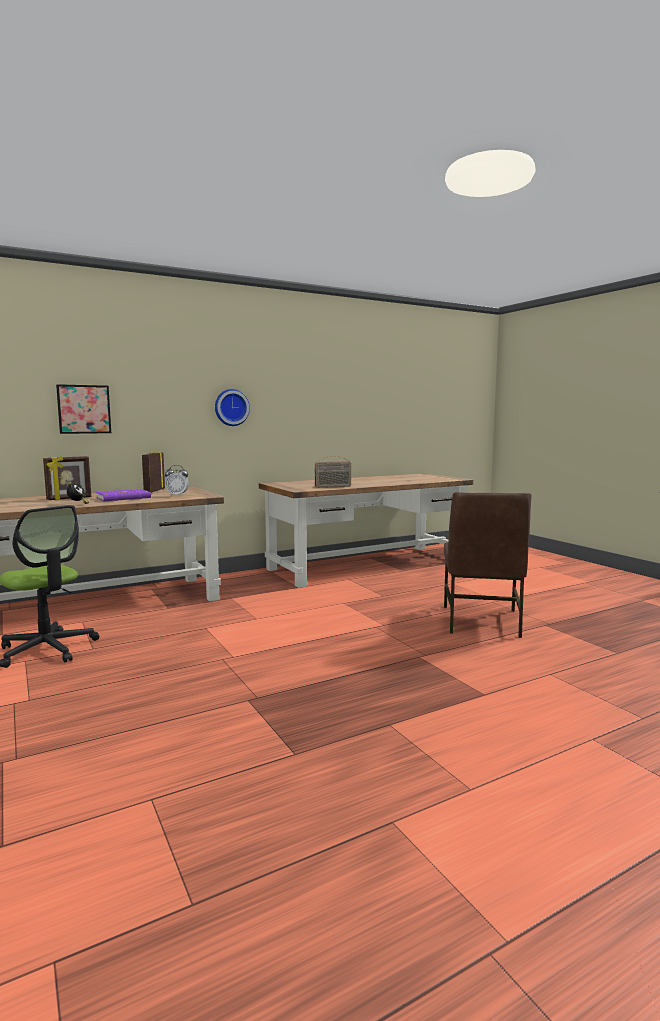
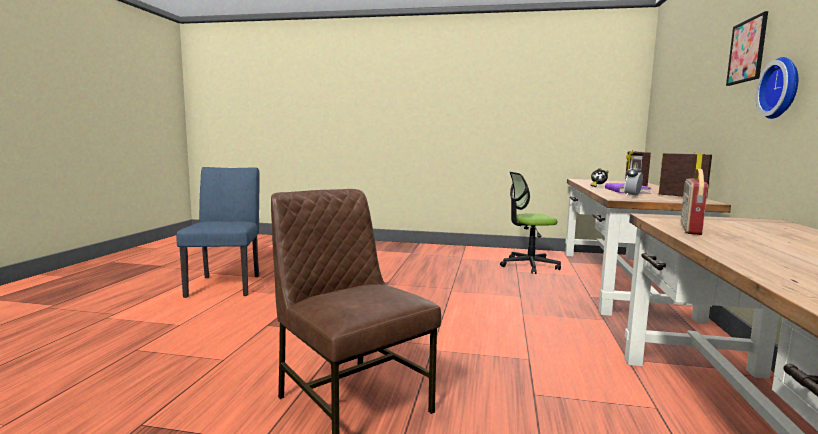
camera: 130 degrees right, 0 degrees up
picture [56,384,111,434] -> picture moved to [726,11,768,86]
none -> blue chair [176,167,260,298]

